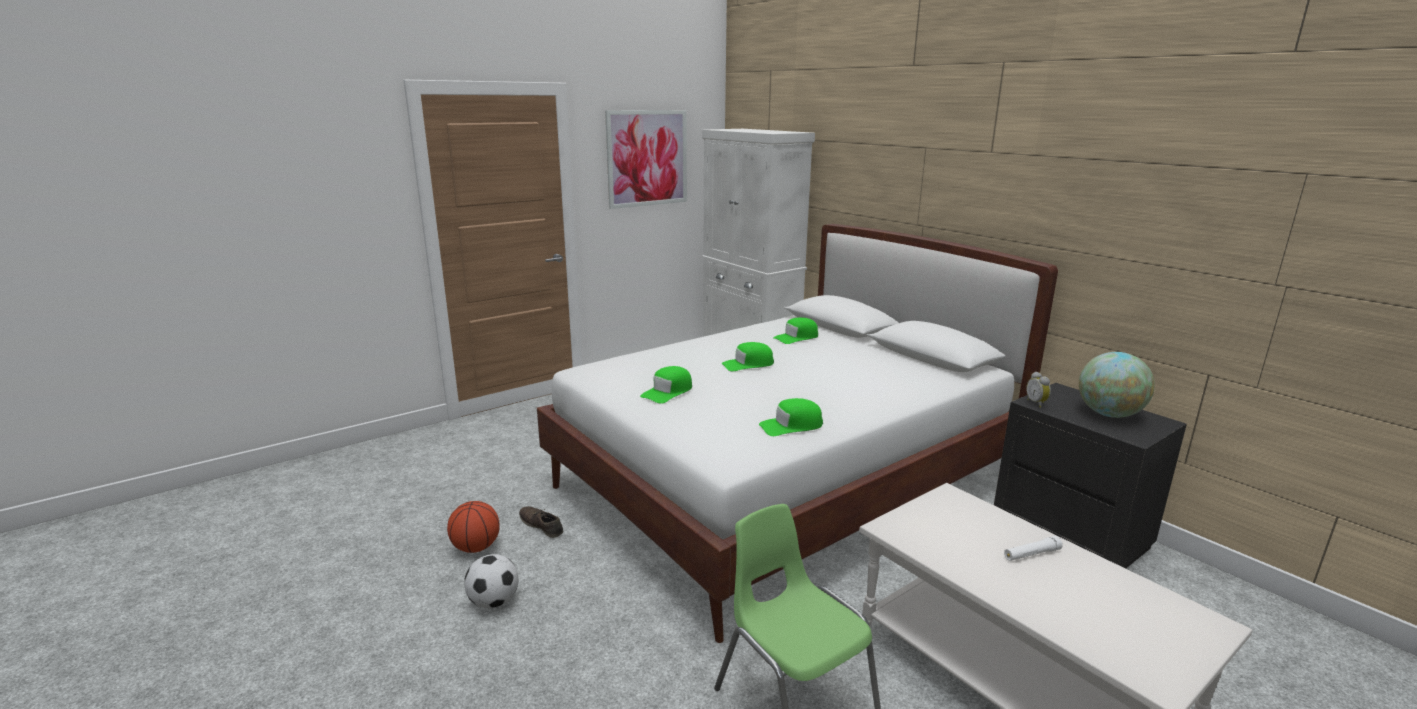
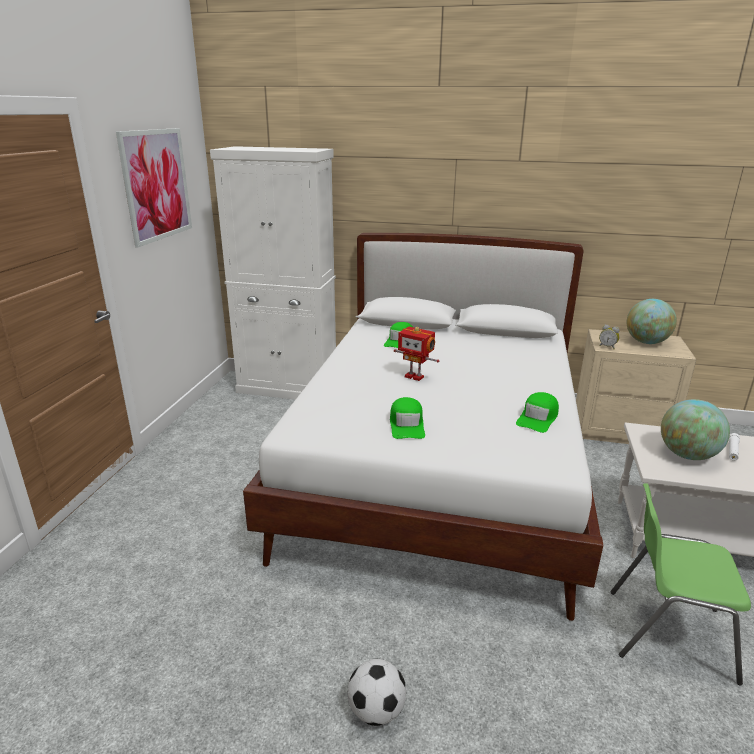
camera: 40 degrees left, 5 degrees up
basketball [447,501,500,553] -> none
brown shoe [519,506,563,538] -> none
green cap [722,342,774,371] -> toy robot [394,327,439,381]
black nightstand [994,383,1187,569] -> beige nightstand [576,329,697,444]
none -> globe [661,399,730,460]

